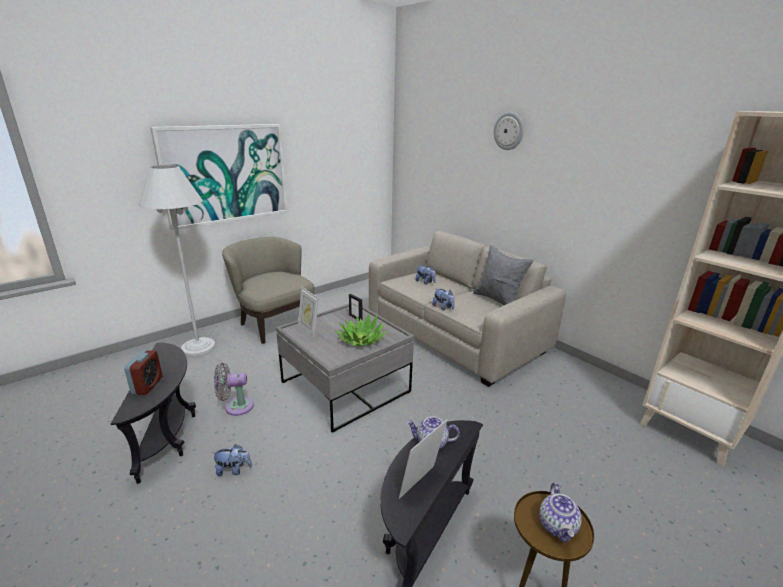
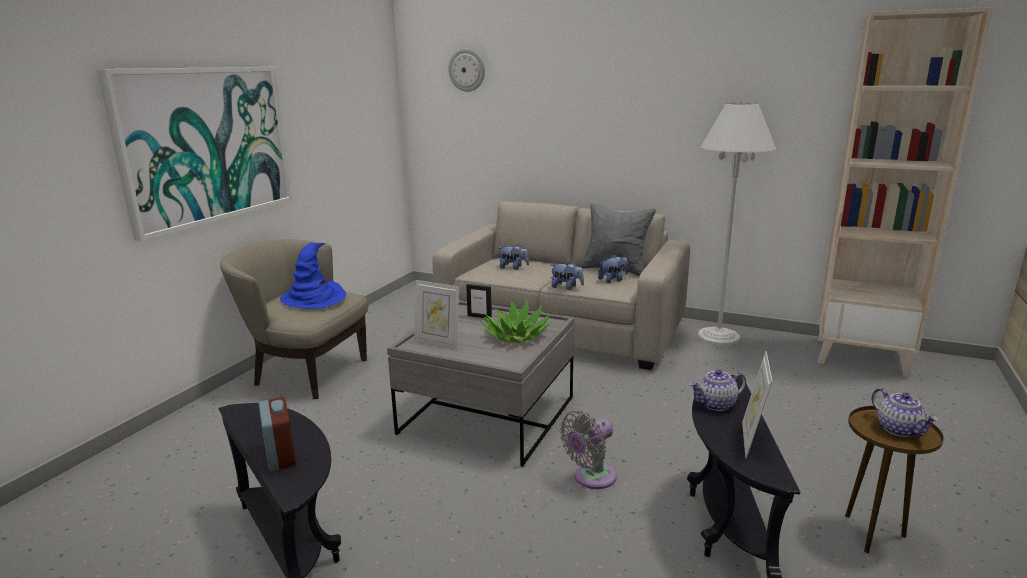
camera: 25 degrees left, 5 degrees down
white floor lamp [138,165,215,356] -> white floor lamp moved to [698,103,776,346]
plush toy [212,444,252,476] -> plush toy moved to [598,255,628,283]
grey fan [214,363,254,416] -> grey fan moved to [560,411,617,489]
wall clock [494,112,524,150] -> wall clock moved to [449,48,485,92]
none -> blue hat [280,242,346,309]

